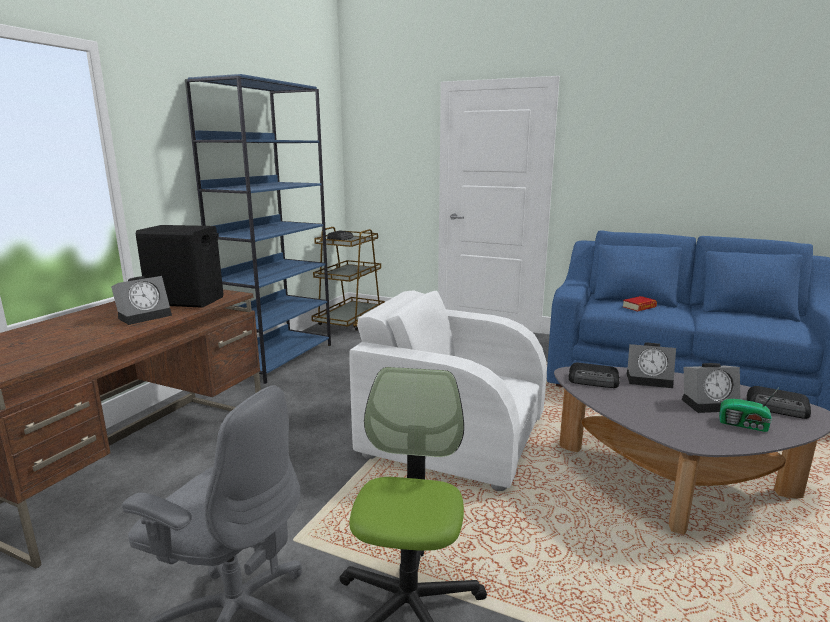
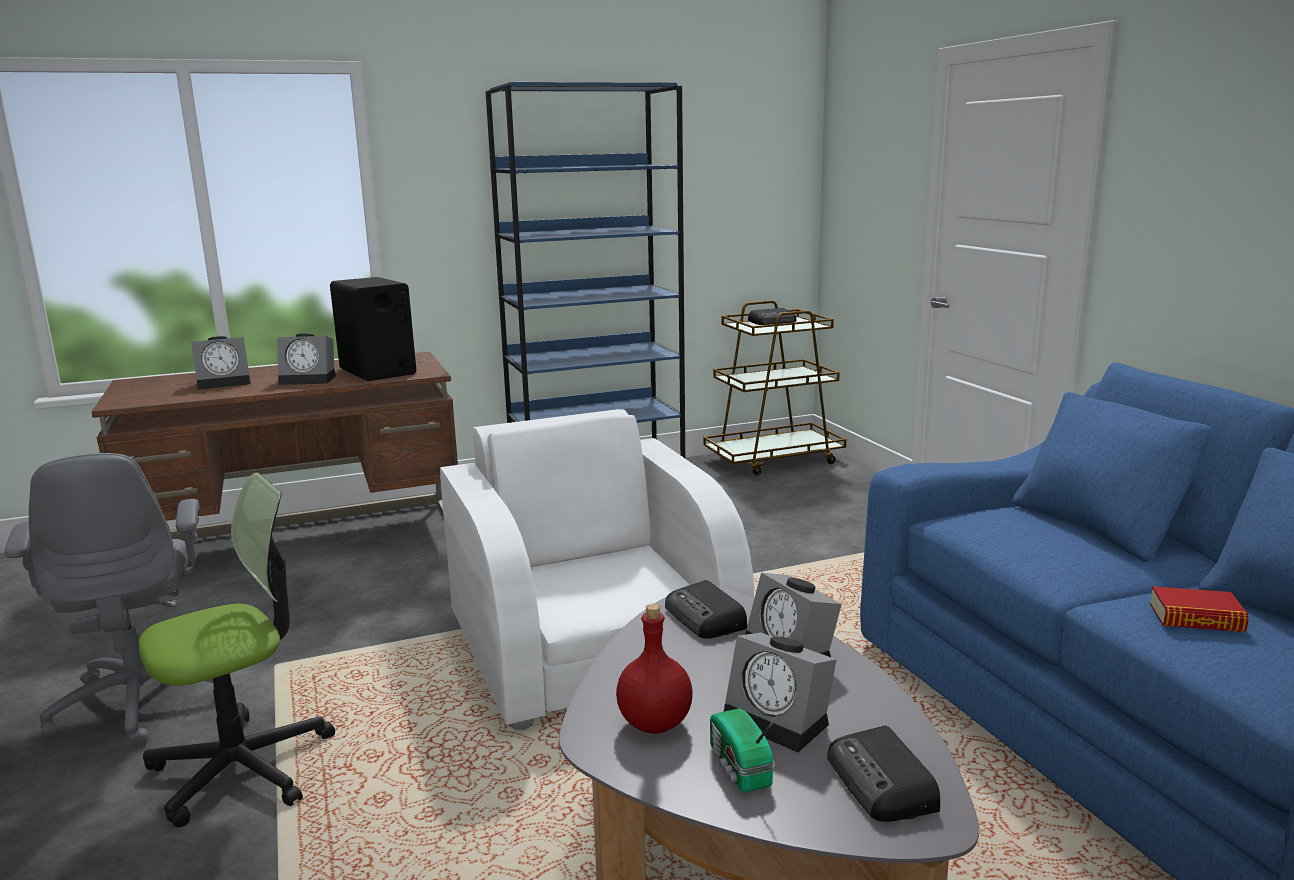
camera: 45 degrees right, 0 degrees up
book [622,296,657,312] -> book moved to [1150,586,1249,632]
none -> alarm clock [191,336,251,390]
none -> red bottle [616,604,693,734]

